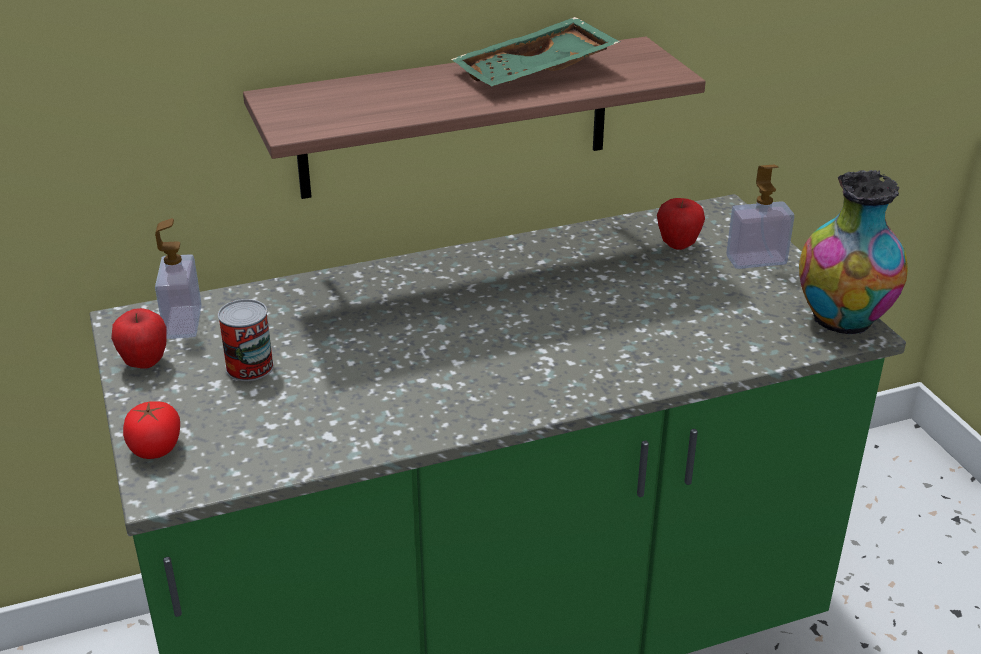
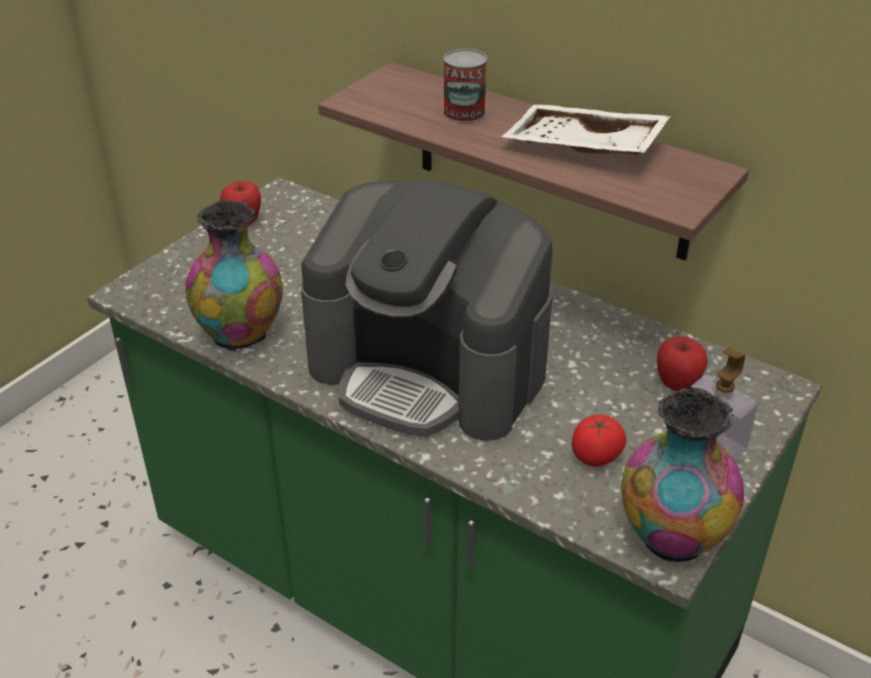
camera: 55 degrees right, 5 degrees up
tomato [123,401,180,459] -> tomato moved to [571,415,626,466]
soap dispenser [155,218,202,339] -> none
can [218,299,274,381] -> can moved to [443,49,487,123]
green tray [451,17,620,86] -> white tray [501,104,671,155]
none -> vase [185,200,283,352]
none -> coffee machine [301,179,553,441]

